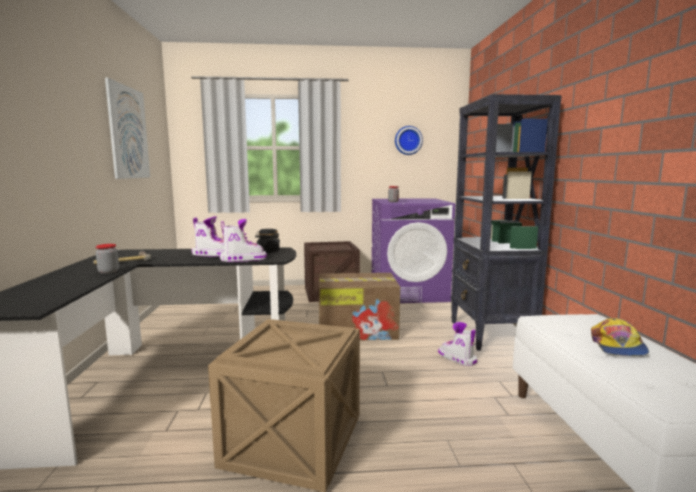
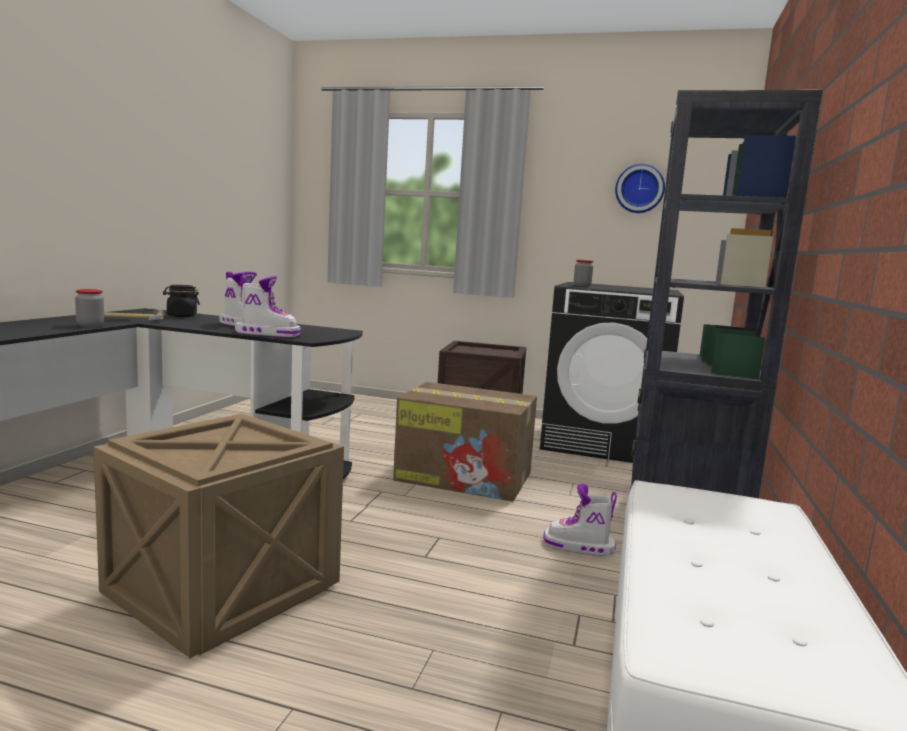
camera: 20 degrees right, 0 degrees up
picture [105,78,150,179] -> none
black jar [255,229,280,253] -> black jar moved to [163,285,200,317]
purple washing machine [372,198,455,303] -> black washing machine [540,282,684,463]
boot [438,322,477,366] -> boot turned 60 degrees counterclockwise [543,484,617,556]
cap [591,318,649,356] -> none

